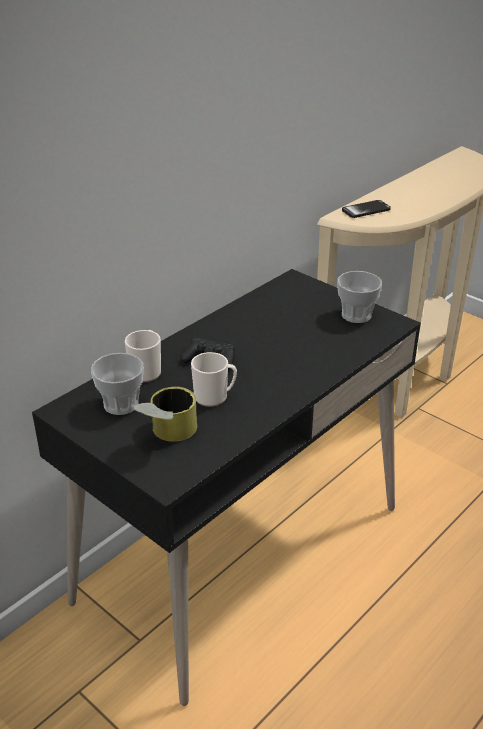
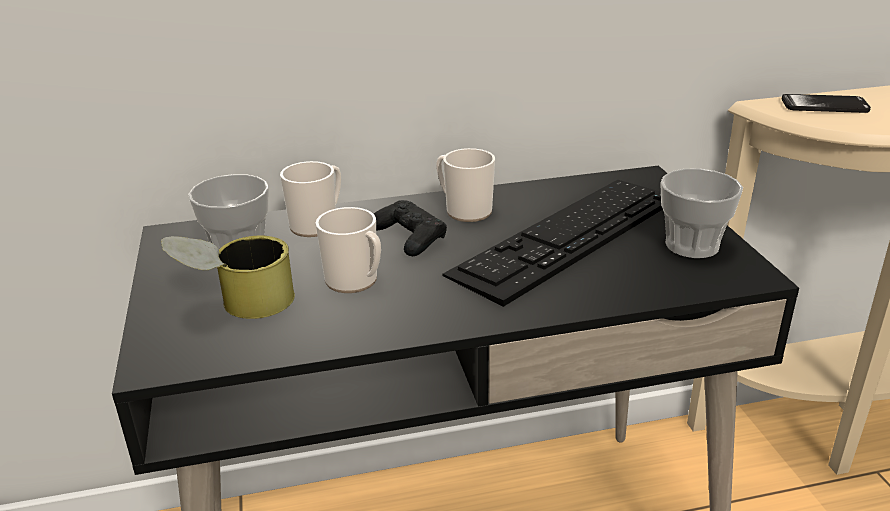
camera: 35 degrees right, 5 degrees down
none -> mug [436,148,495,222]
none -> keyboard [442,180,663,307]

